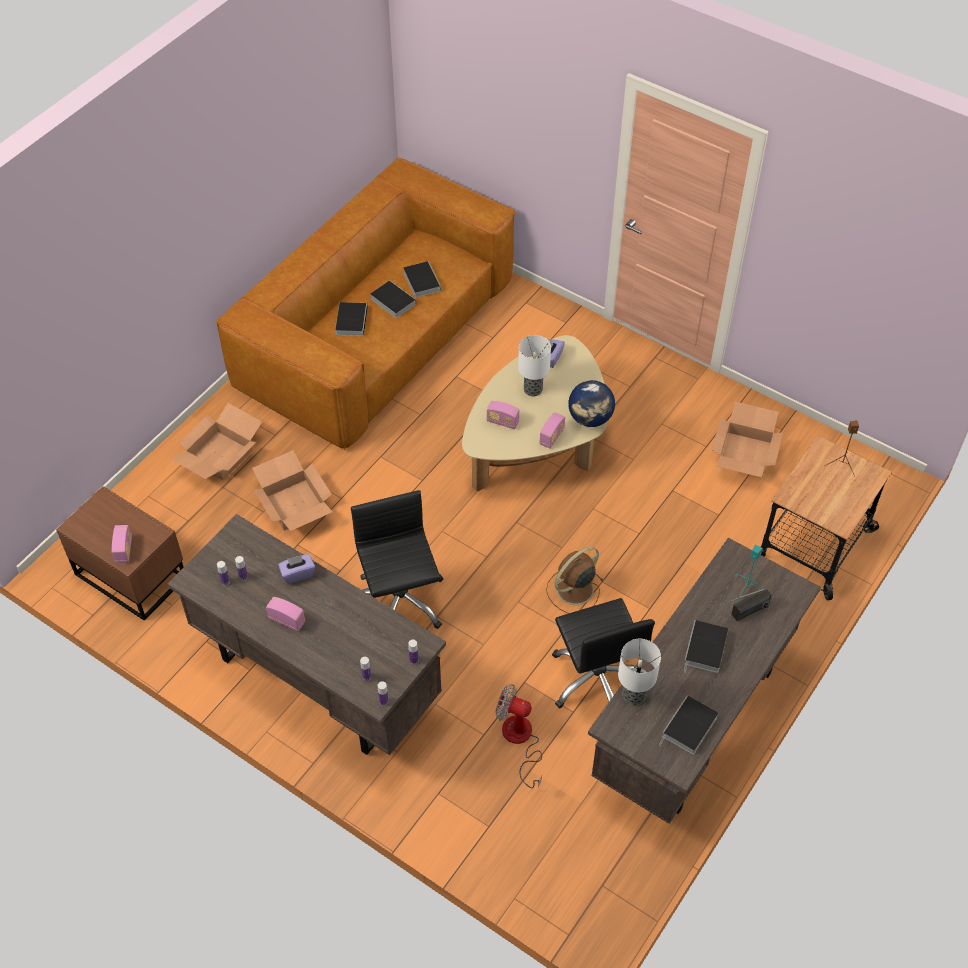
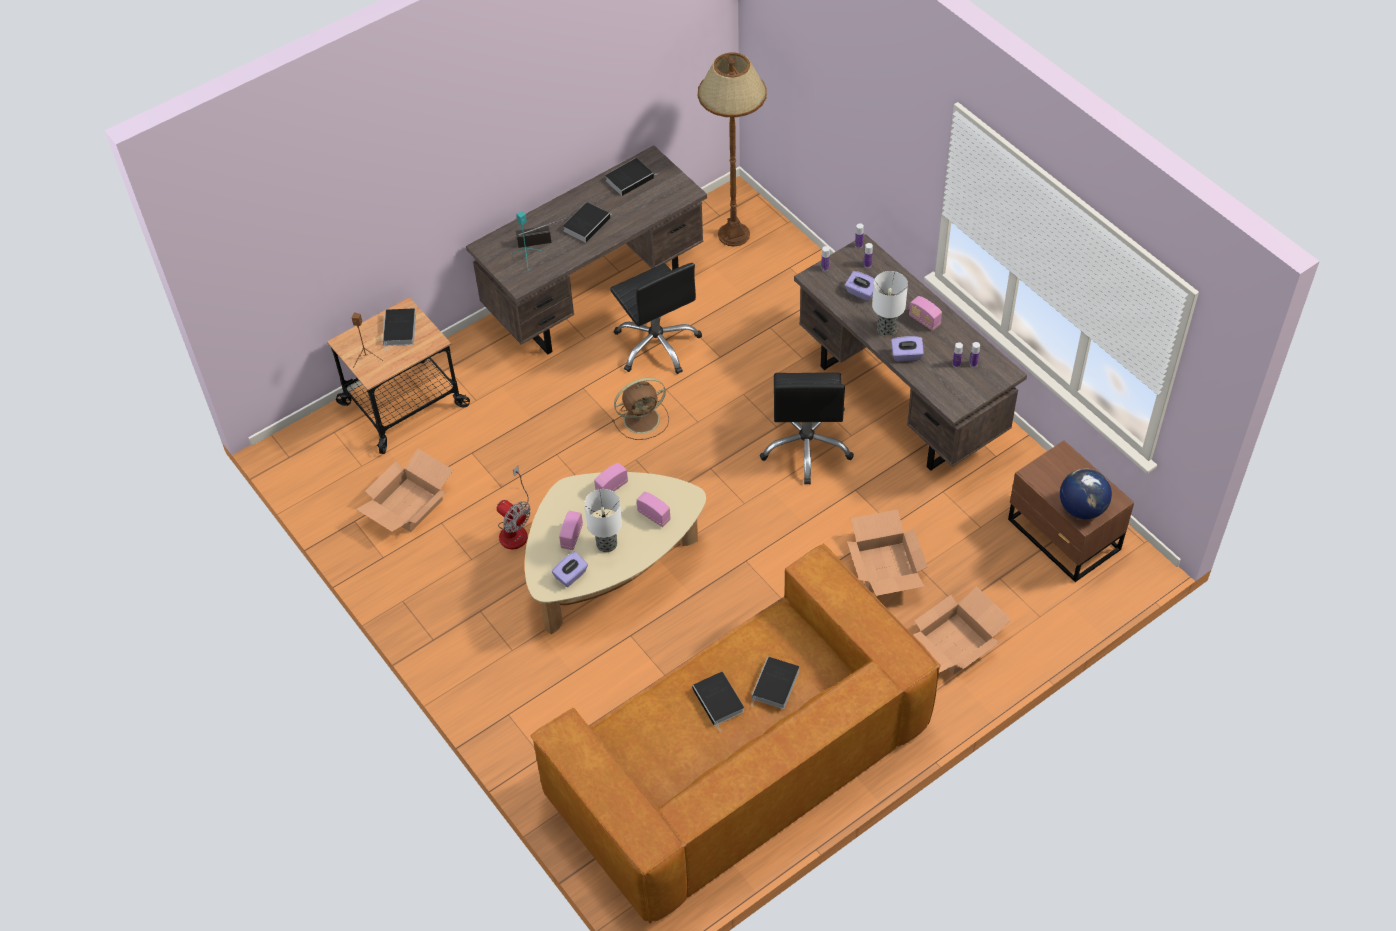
camera: 160 degrees left, 0 degrees up
radio [112,525,132,563] -> radio moved to [559,511,583,550]
book [403,261,441,298] -> book moved to [382,308,416,346]
fan [496,684,542,788] -> fan moved to [497,466,531,549]
black office chair [552,598,655,709] -> black office chair turned 150 degrees clockwise [610,263,702,374]
globe [568,380,615,427] -> globe moved to [1060,468,1112,519]
table lamp [618,639,661,705] -> table lamp moved to [872,271,908,336]
none -> brown floor lamp [698,53,767,247]
none -> purple tissue box [845,271,874,301]

